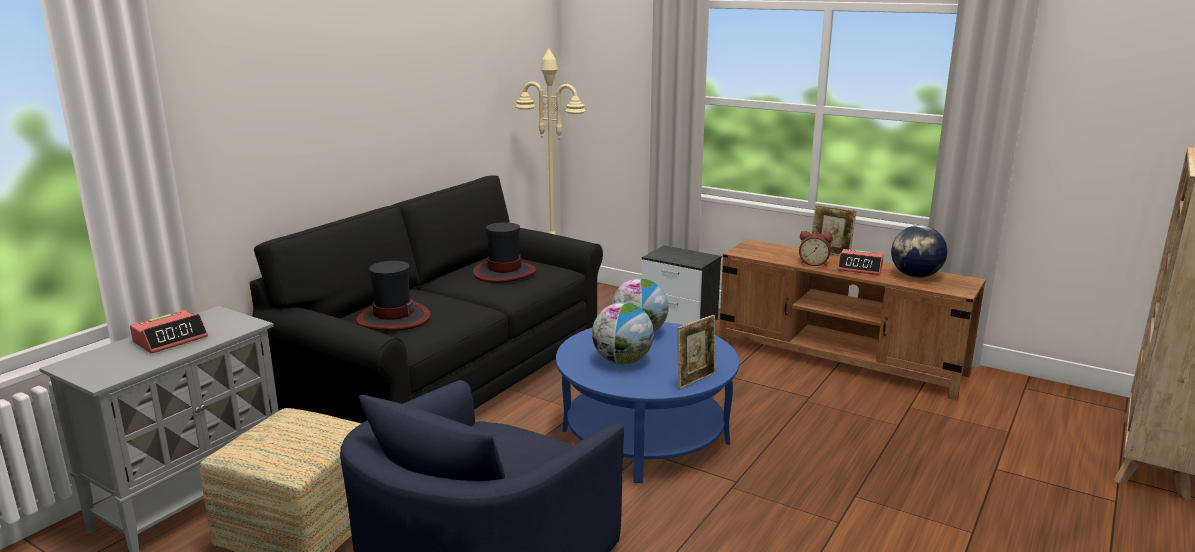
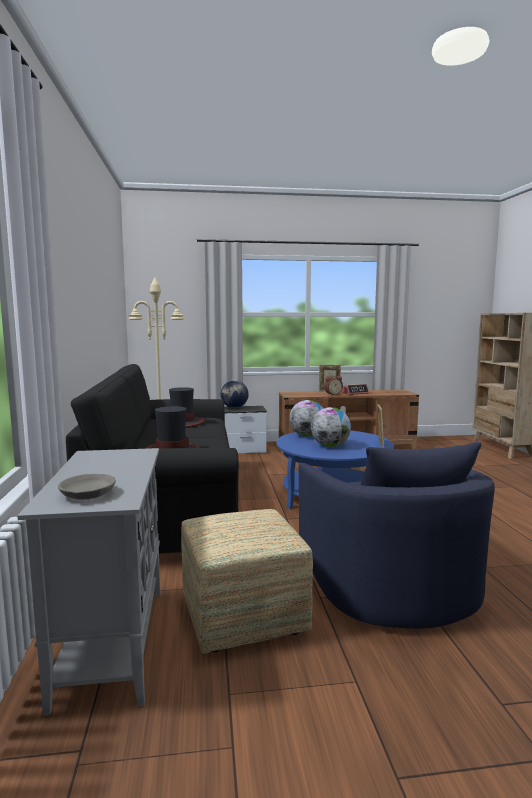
camera: 40 degrees left, 10 degrees down
alarm clock [130,310,208,354] -> none
globe [891,225,947,278] -> globe moved to [221,380,249,408]
none -> grey bowl [58,474,116,500]

